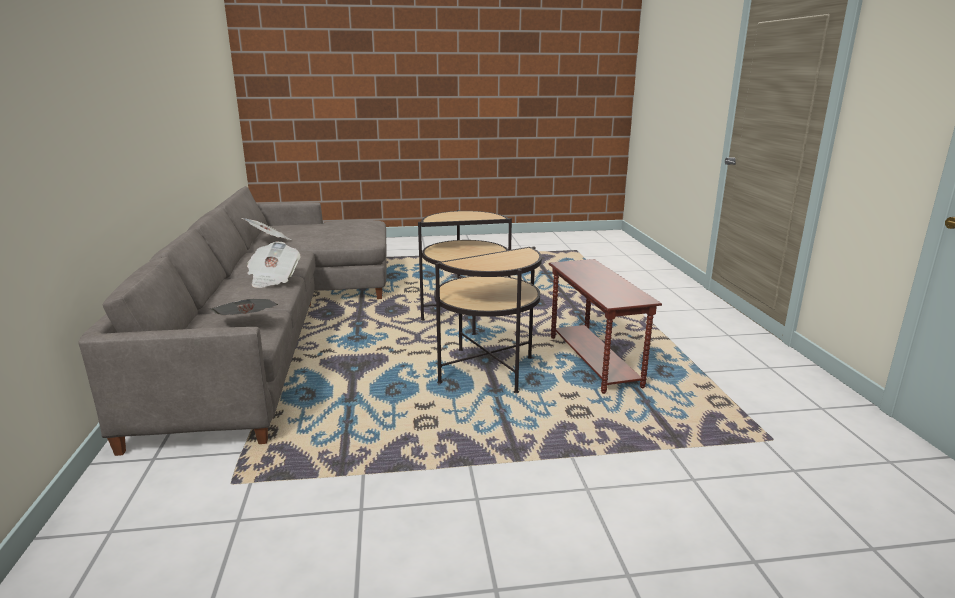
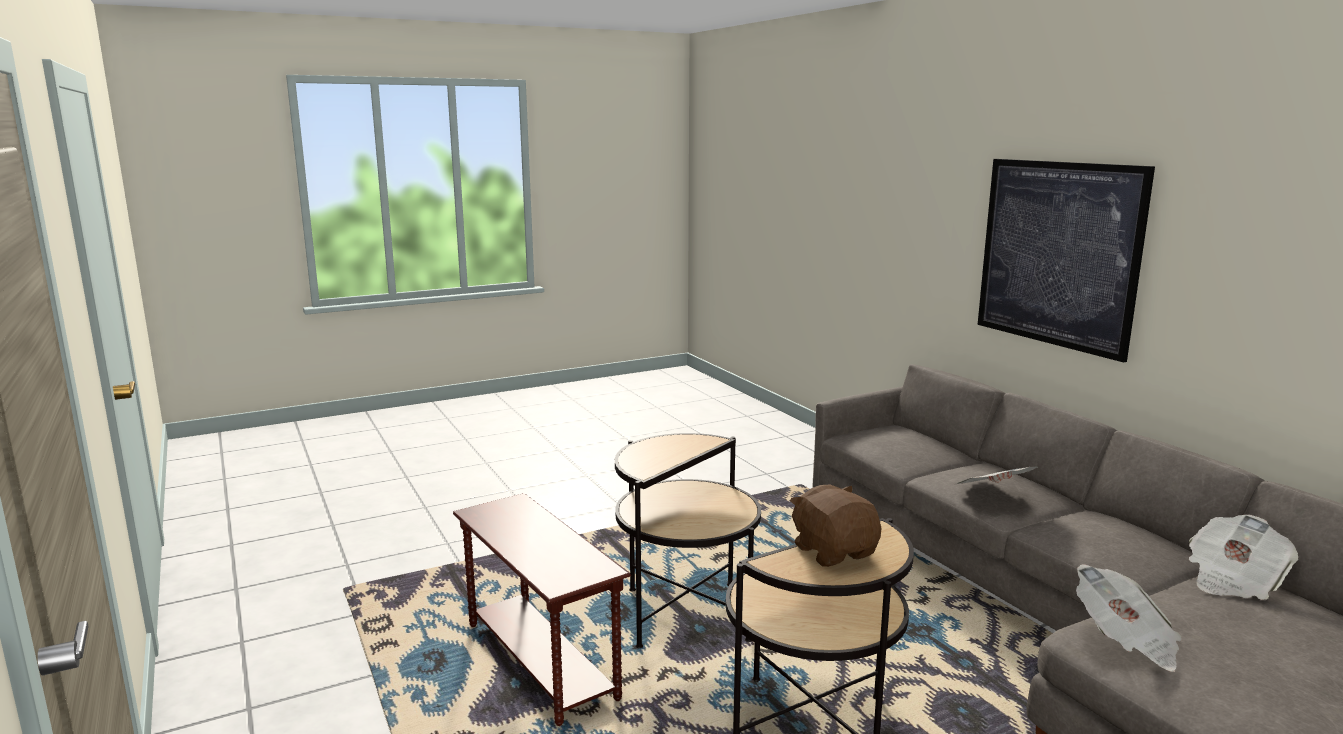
camera: 160 degrees right, 5 degrees down
newspaper [210,299,278,315] -> newspaper moved to [1076,564,1181,672]
none -> brown plush toy [790,485,882,567]
none -> picture [978,159,1155,363]

